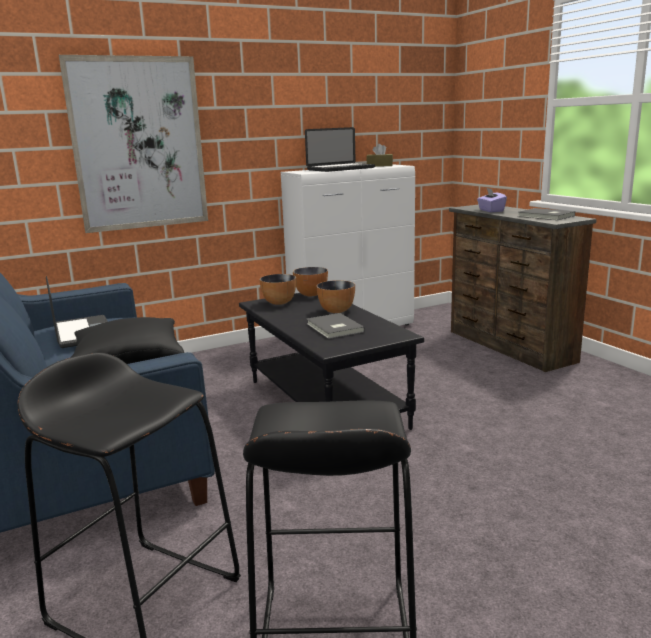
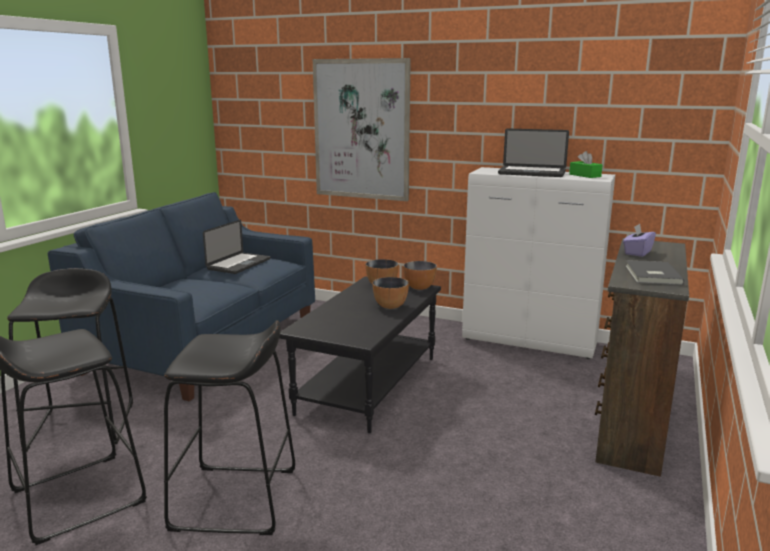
camera: 50 degrees right, 0 degrees up
black pillow [70,317,184,364] -> none
grey book [307,313,365,339] -> none
brown tissue box [366,144,393,167] -> green tissue box [569,151,602,178]
none -> black stool [164,320,295,535]

